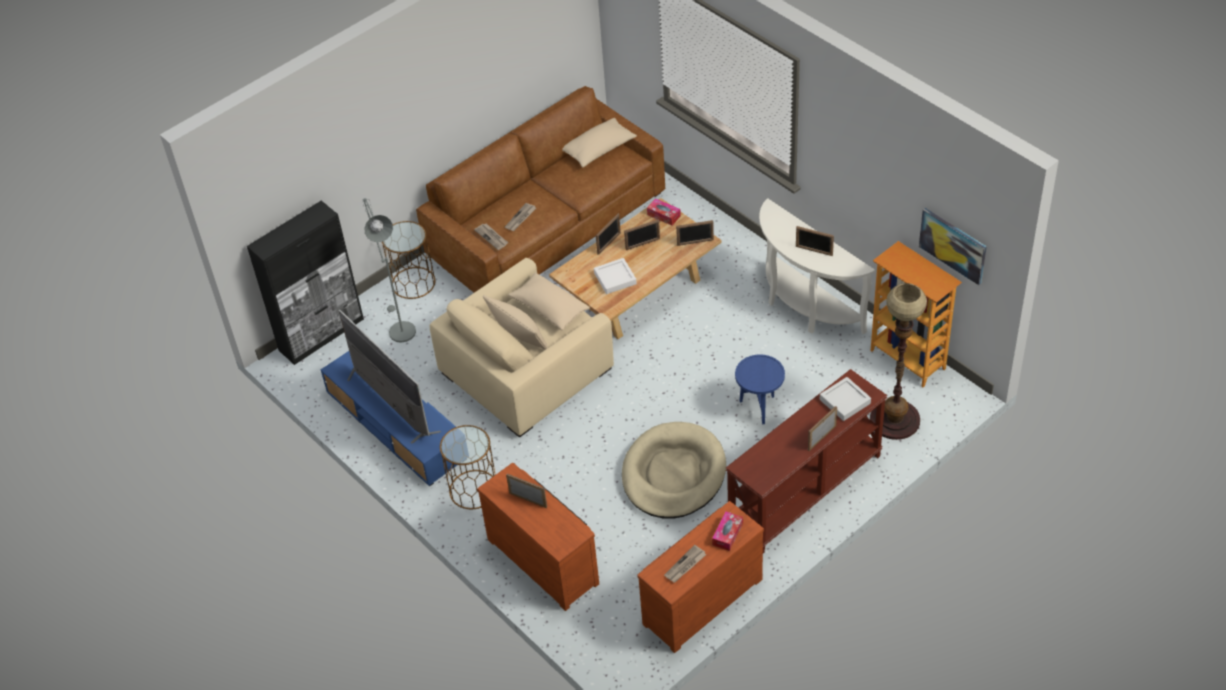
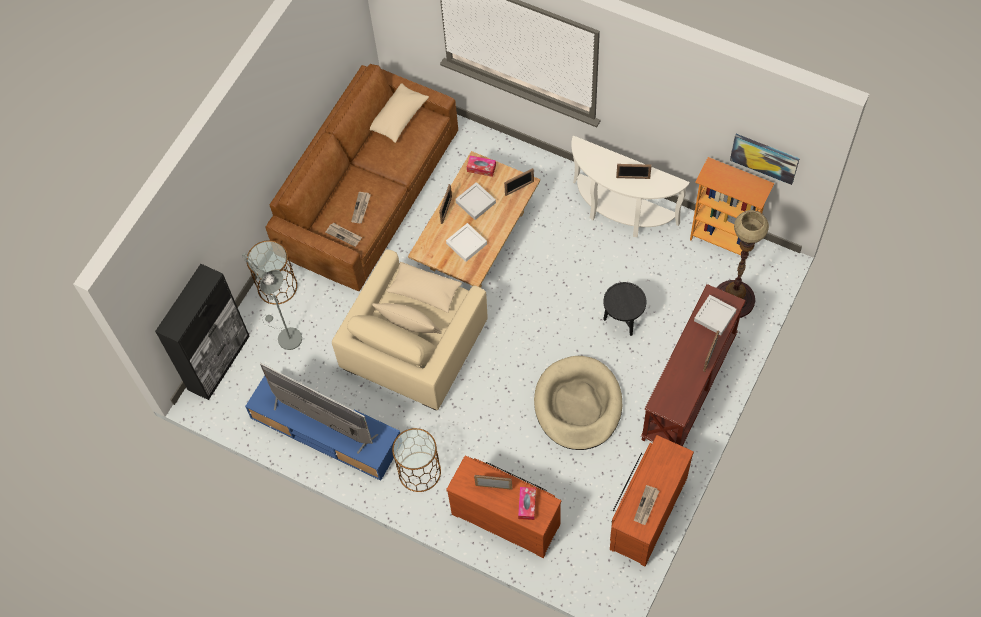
camera: 20 degrees left, 15 degrees up
picture frame [624,219,660,250] -> grey tray [455,182,496,220]
tissue box [712,511,743,551] -> tissue box moved to [518,487,536,520]
blue side table [735,354,785,424] -> black side table [603,282,646,336]

